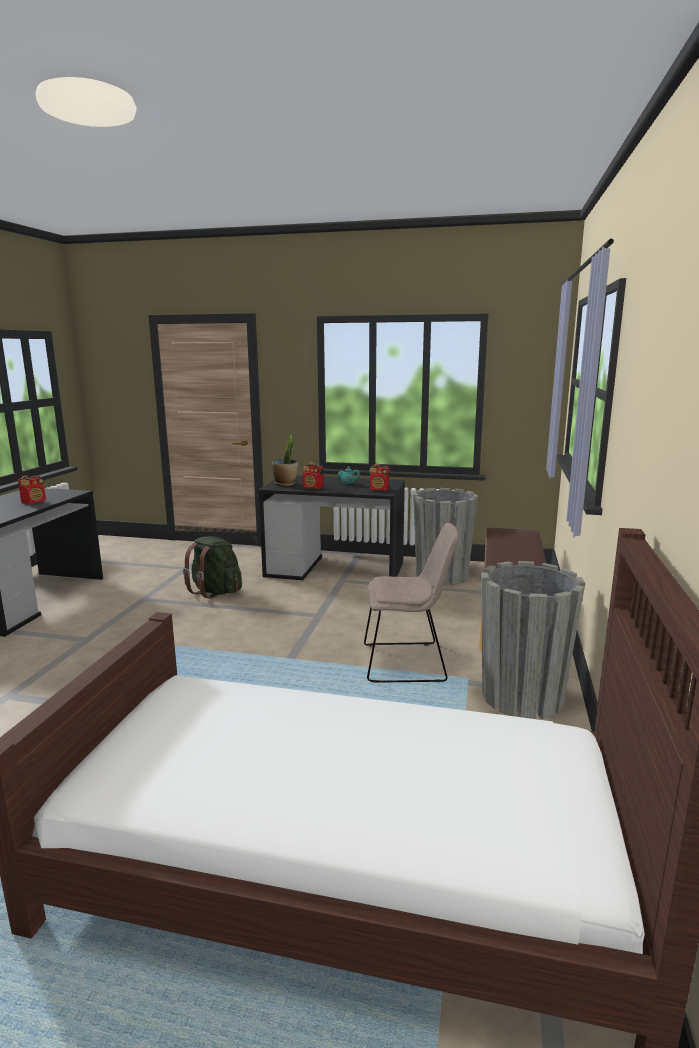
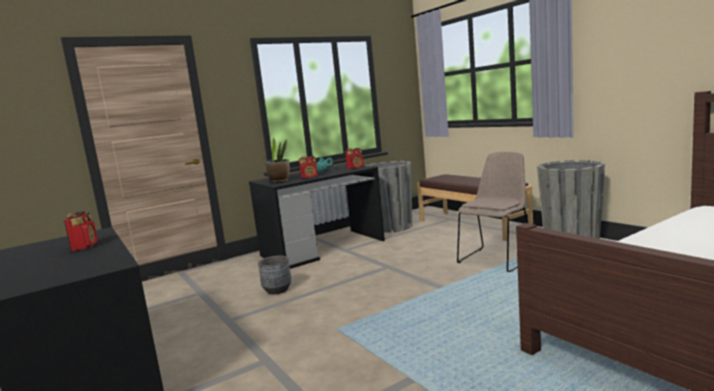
camera: 45 degrees left, 5 degrees down
green backpack [183,536,242,599] -> grey planter [258,255,291,295]

